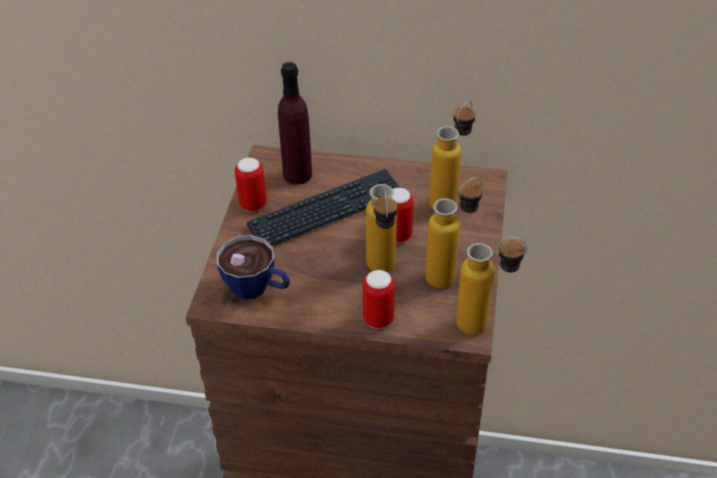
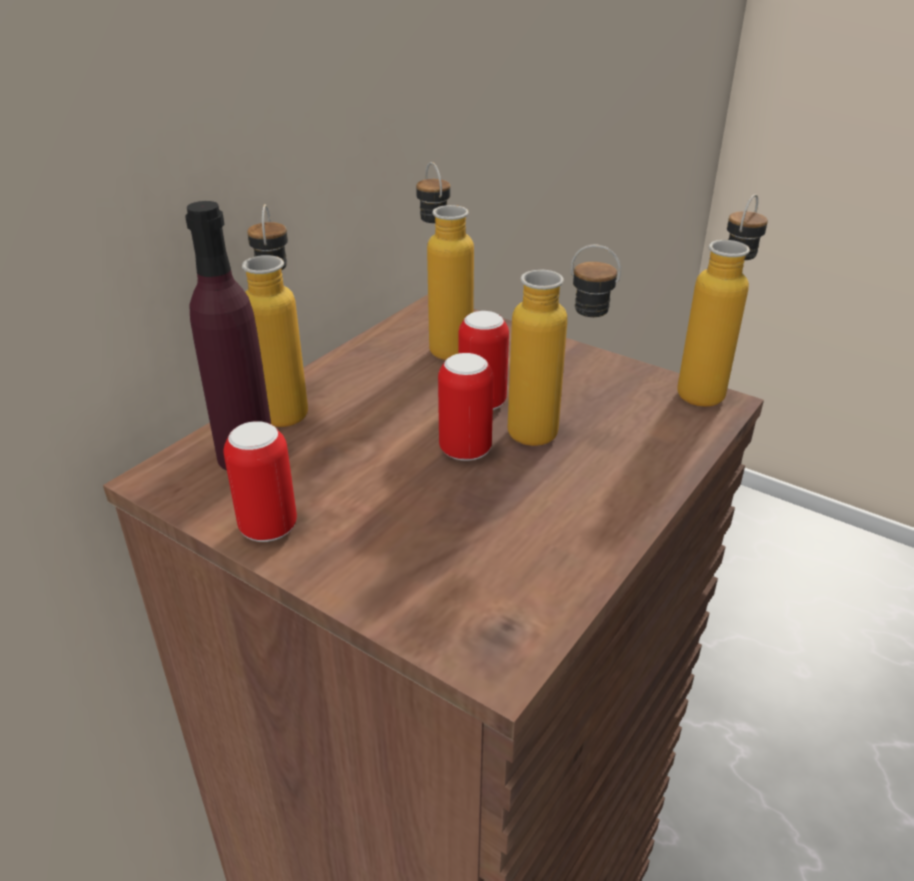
camera: 65 degrees left, 10 degrees down
cup [216,235,290,300] -> none
keyboard [247,169,400,246] -> none
can [363,270,395,329] -> can moved to [438,353,494,461]
bottle [425,177,483,288] -> bottle moved to [242,204,308,427]

